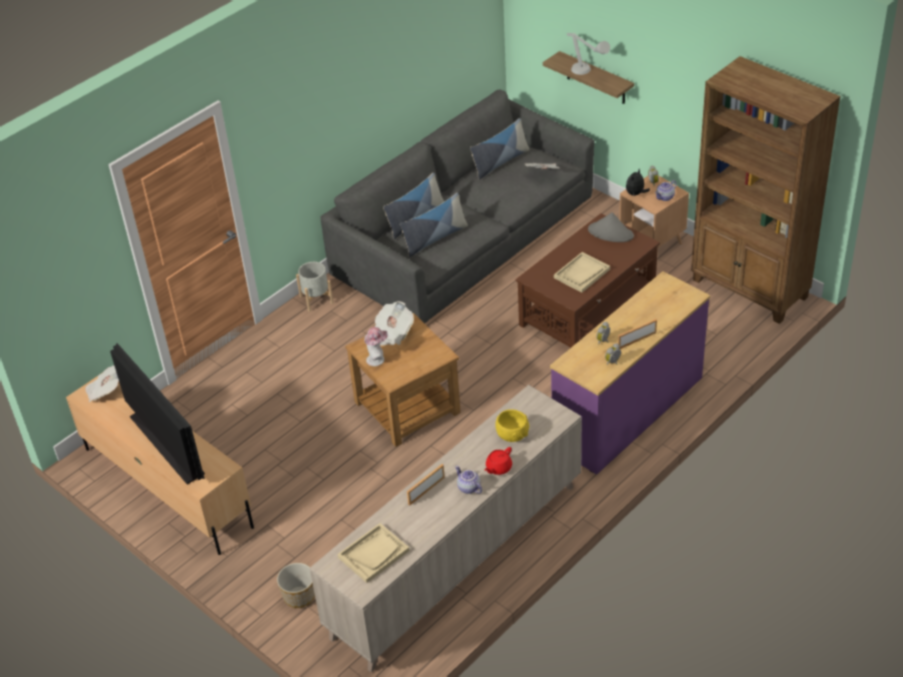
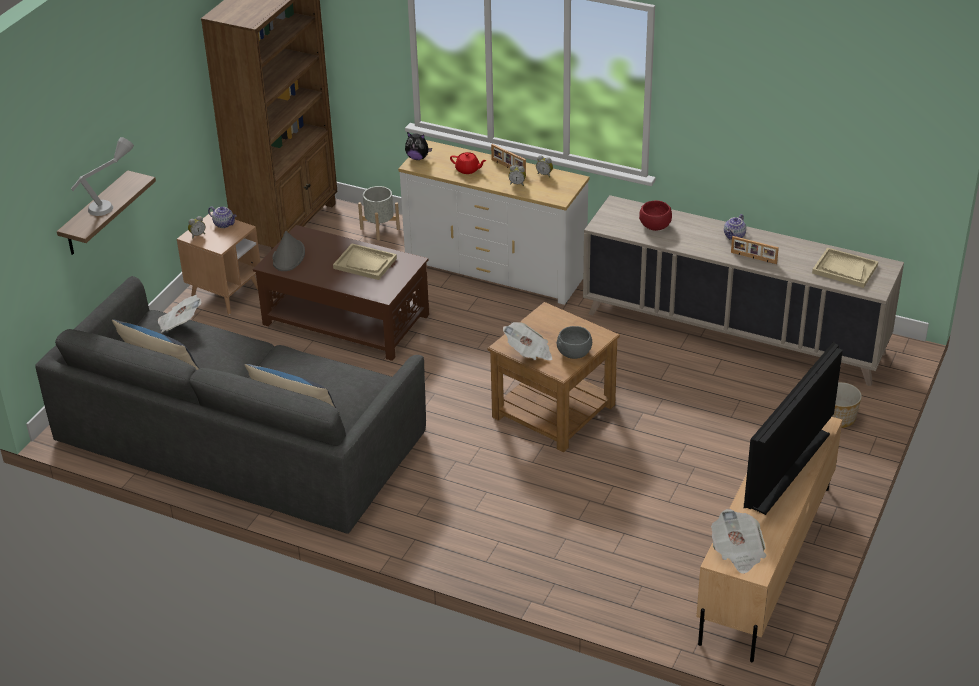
camera: 110 degrees left, 5 degrees down
grey planter [296,262,333,312] -> grey planter moved to [358,186,400,240]
hat [364,327,388,366] -> grey bowl [557,326,592,359]
pillow [400,193,468,257] -> none
red teapot [485,447,512,475] -> red teapot moved to [450,152,487,174]
yellow bowl [495,409,529,442] -> red bowl [639,200,672,231]
purple dresser [550,271,710,475] -> white dresser [398,140,589,305]
plush toy [626,169,650,197] -> plush toy moved to [405,132,432,160]

